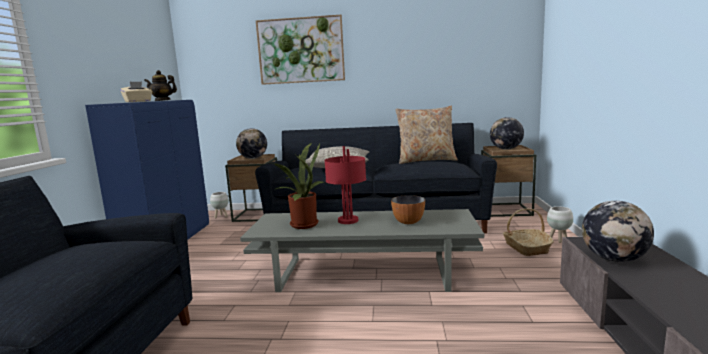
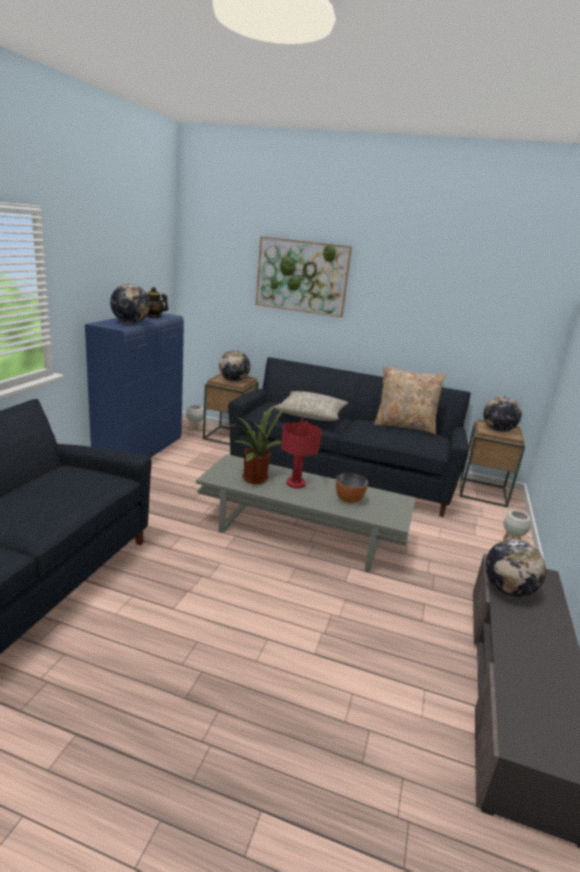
camera: 10 degrees right, 10 degrees up
beige tissue box [120,81,152,102] -> globe [110,284,150,324]
basket [503,208,554,256] -> none

